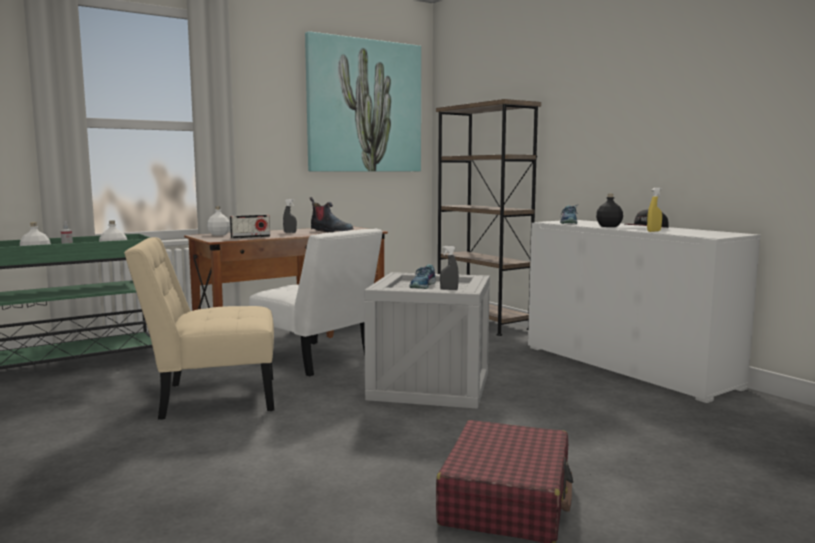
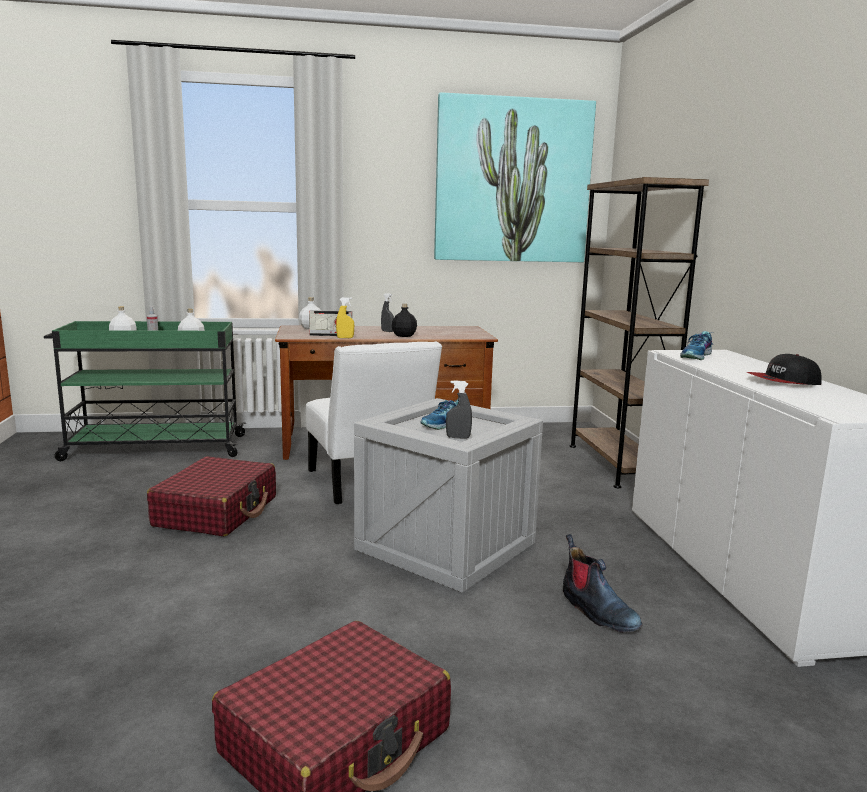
camera: 25 degrees right, 5 degrees up
beige chair [124,237,274,420] -> red suitcase [147,456,276,536]
boot [310,197,353,232] -> boot moved to [563,534,642,633]
black bottle [596,194,623,227] -> black bottle moved to [392,303,417,337]
yellow spray bottle [647,187,662,232] -> yellow spray bottle moved to [336,297,354,338]

